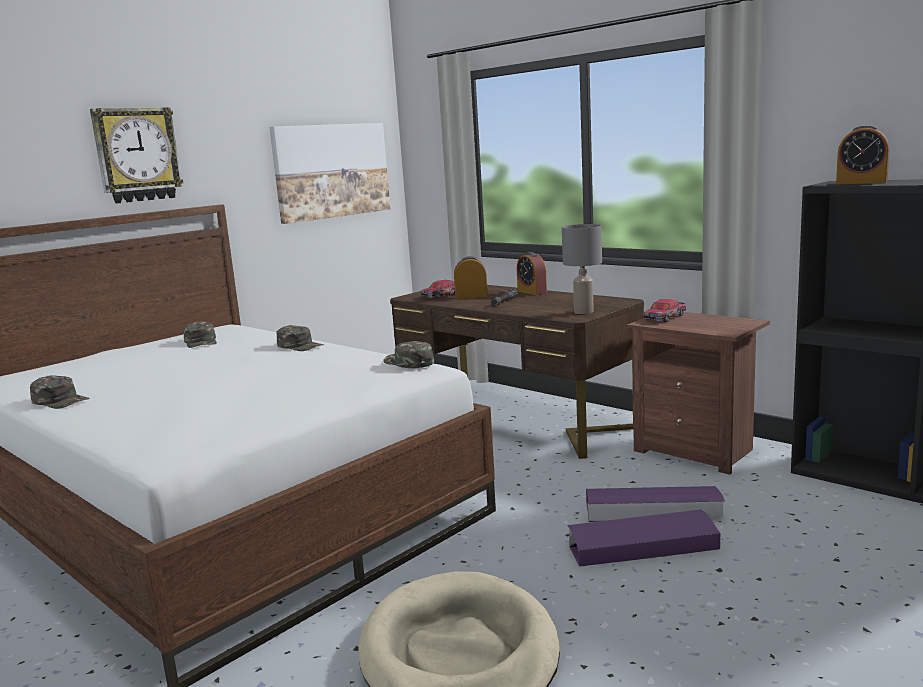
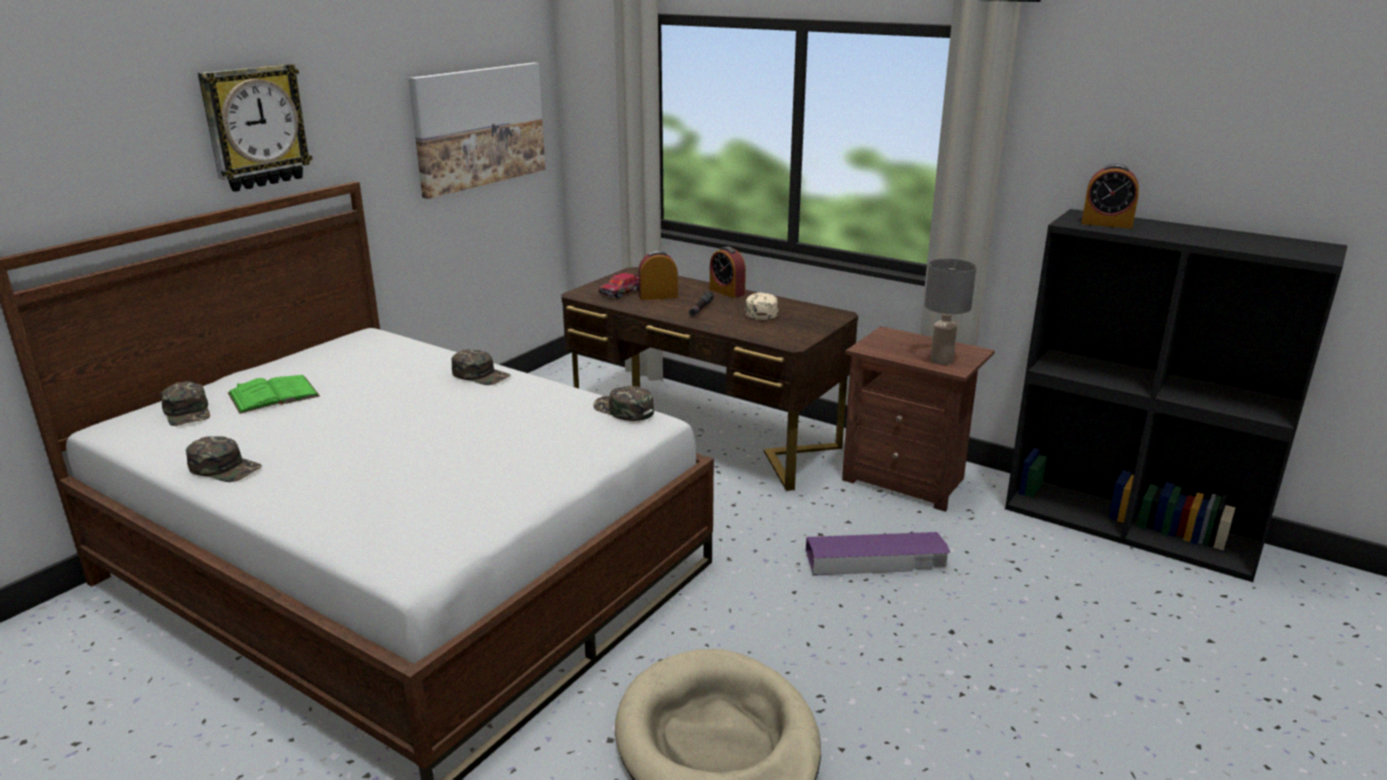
camera: 10 degrees left, 10 degrees up
green cap [183,321,217,348] -> green cap moved to [160,381,210,426]
grey table lamp [562,224,602,314] -> grey table lamp moved to [925,259,976,365]
purple storage box [567,509,720,567] -> none
toy car [643,299,686,322] -> none
none -> green book [228,375,320,414]
none -> beige cap [745,292,778,320]

